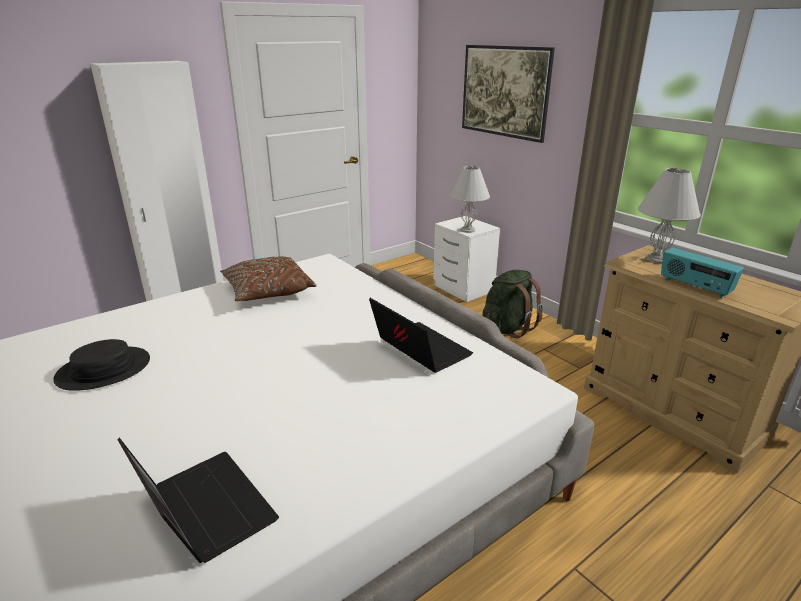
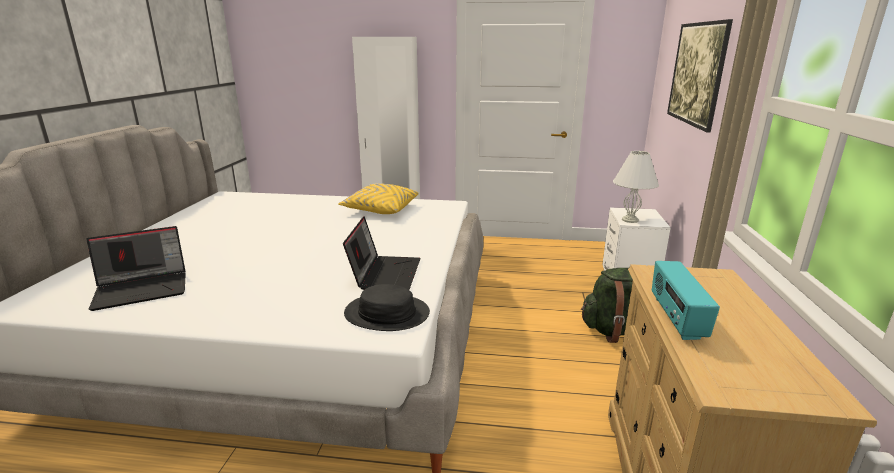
camera: 45 degrees right, 5 degrees down
black hat [53,339,150,391] -> black hat moved to [344,284,430,331]
laptop [118,438,279,563] -> laptop turned 60 degrees clockwise [86,226,186,311]
brown pillow [220,257,317,301] -> yellow pillow [338,183,419,214]
white table lamp [638,168,701,264] -> none

